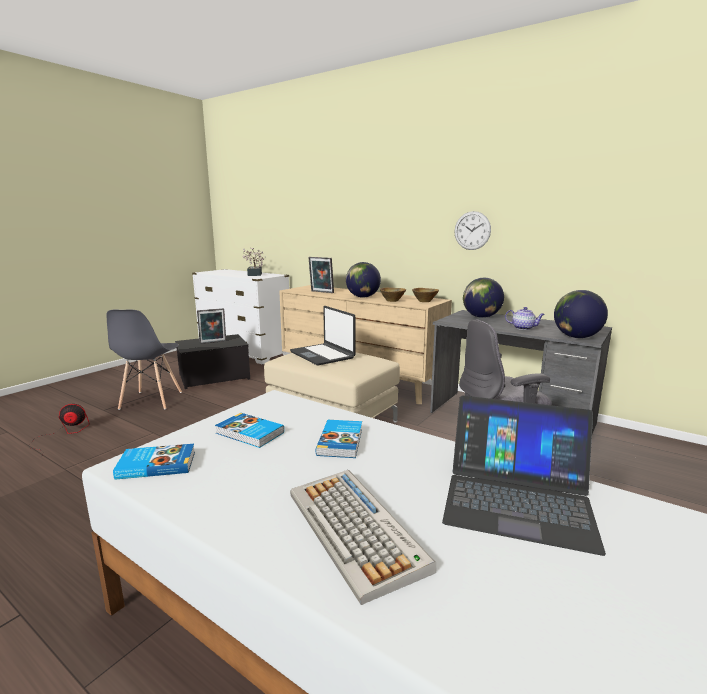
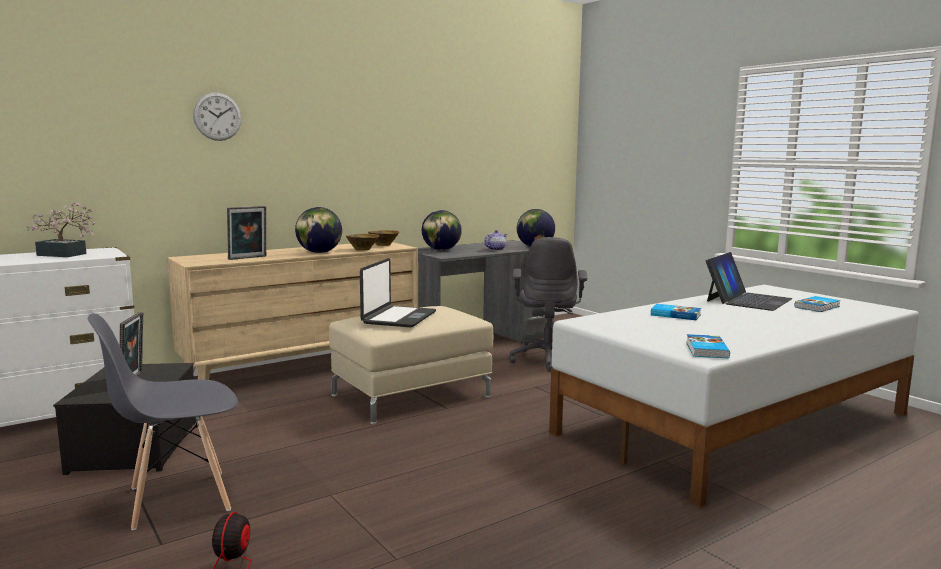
camera: 70 degrees left, 5 degrees down
grey chair [107,310,182,410] -> grey chair turned 135 degrees clockwise [88,313,238,530]
book [215,413,284,448] -> book moved to [795,296,841,312]
laptop [290,306,356,365] -> laptop turned 60 degrees counterclockwise [360,258,436,327]
keyboard [290,470,436,605] -> none
wall clock [455,211,491,250] -> wall clock moved to [193,92,242,141]

